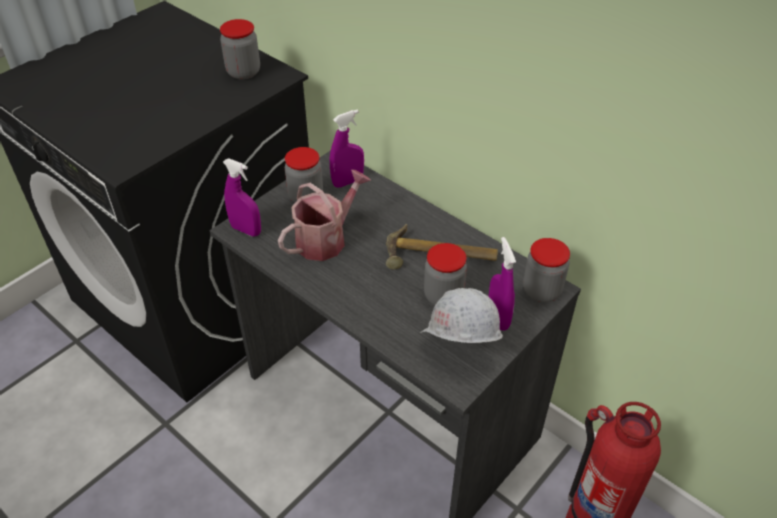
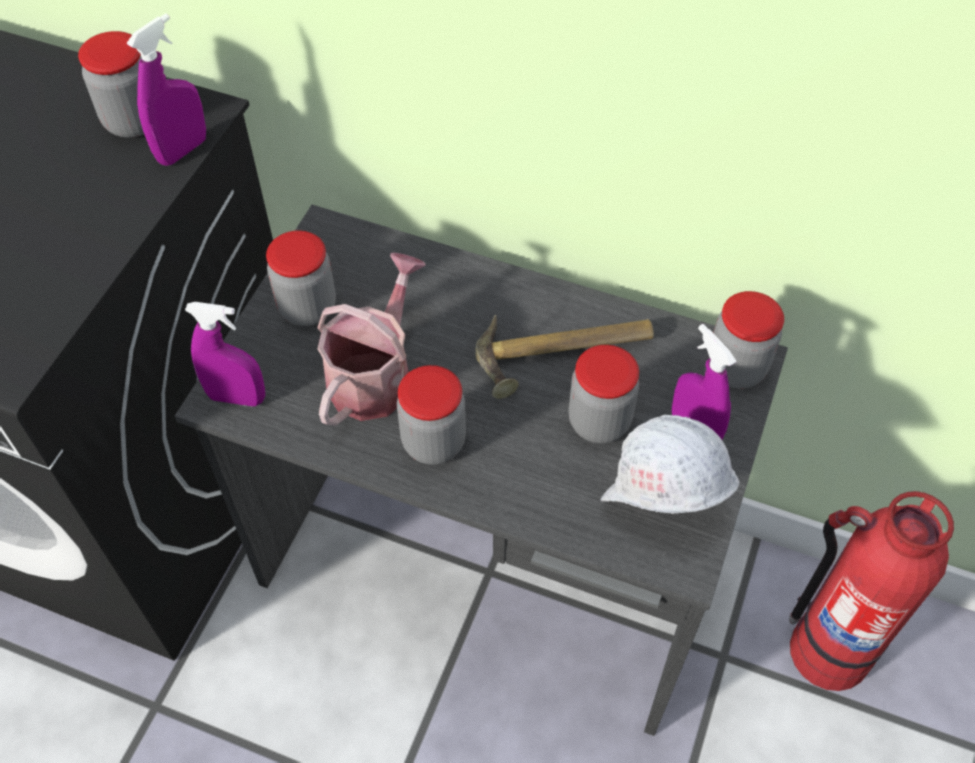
camera: 20 degrees left, 10 degrees up
purple spray bottle [330,110,364,188] -> purple spray bottle moved to [127,13,206,166]
none -> jar [397,365,466,465]

